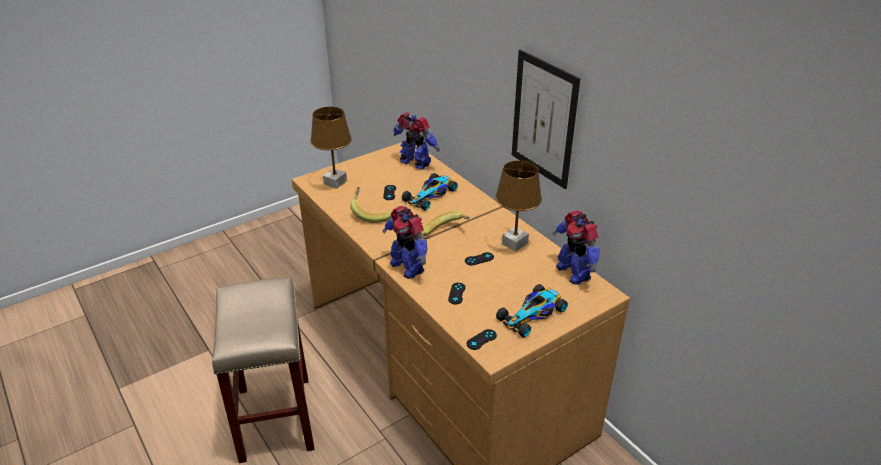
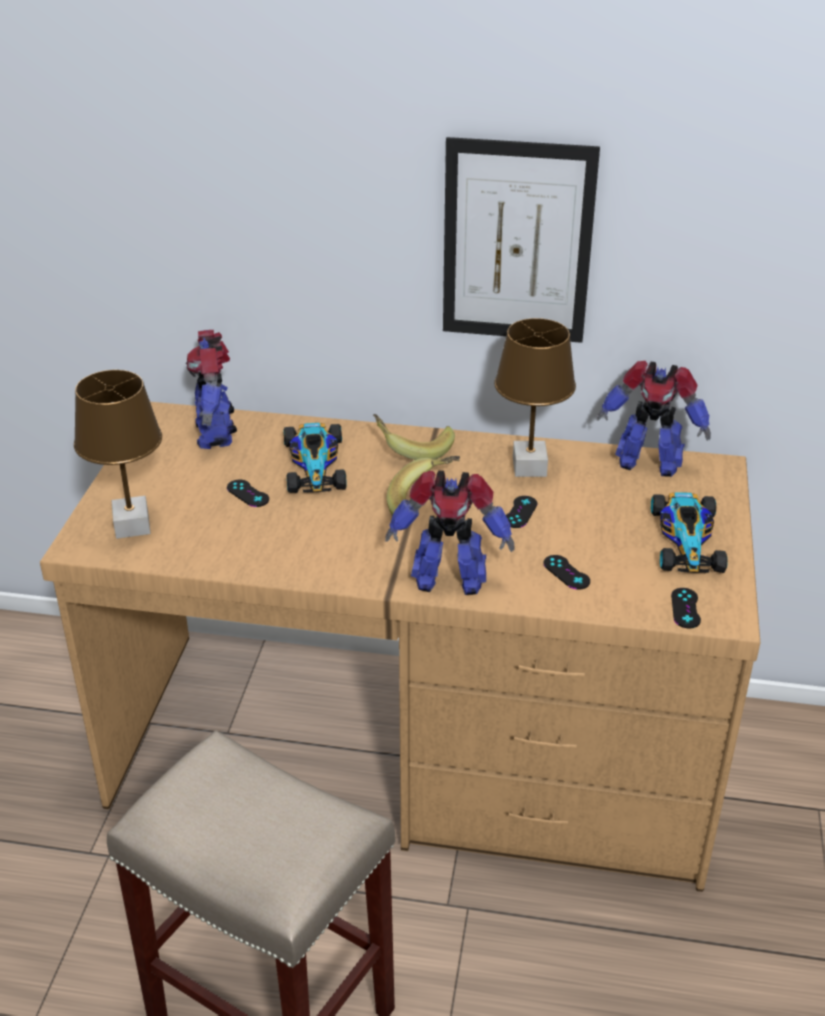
camera: 45 degrees left, 0 degrees up
banana [350,187,392,223] -> banana moved to [373,414,455,460]
toy robot [393,112,440,170] -> toy robot turned 90 degrees counterclockwise [186,330,237,449]

